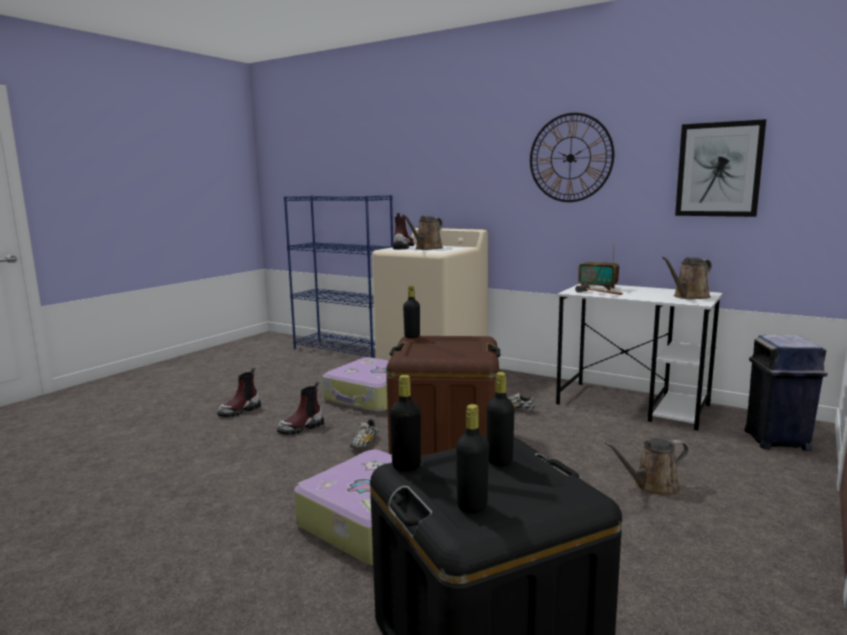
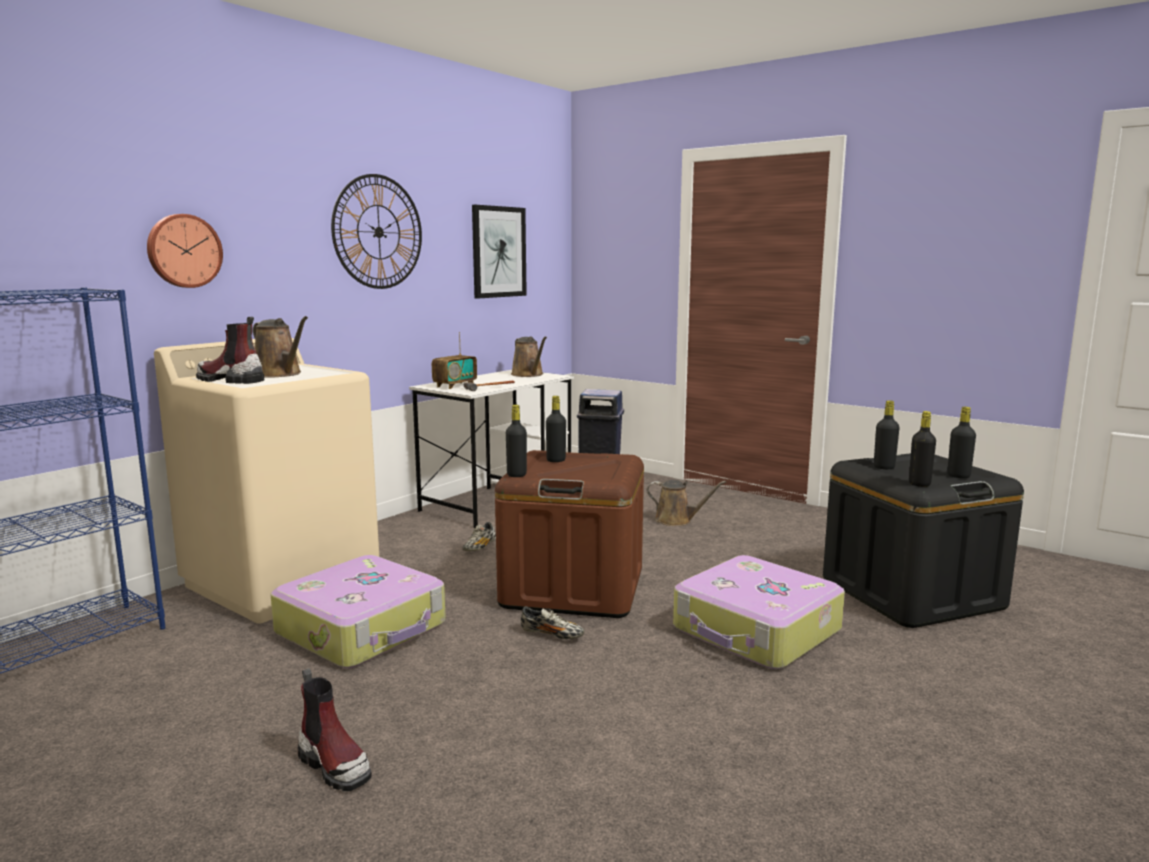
camera: 85 degrees left, 0 degrees up
boot [277,382,324,435] -> none
brown watering can [605,438,688,496] -> brown watering can turned 60 degrees counterclockwise [646,480,726,526]
none -> wall clock [147,214,223,288]
none -> black bottle [546,396,566,462]

